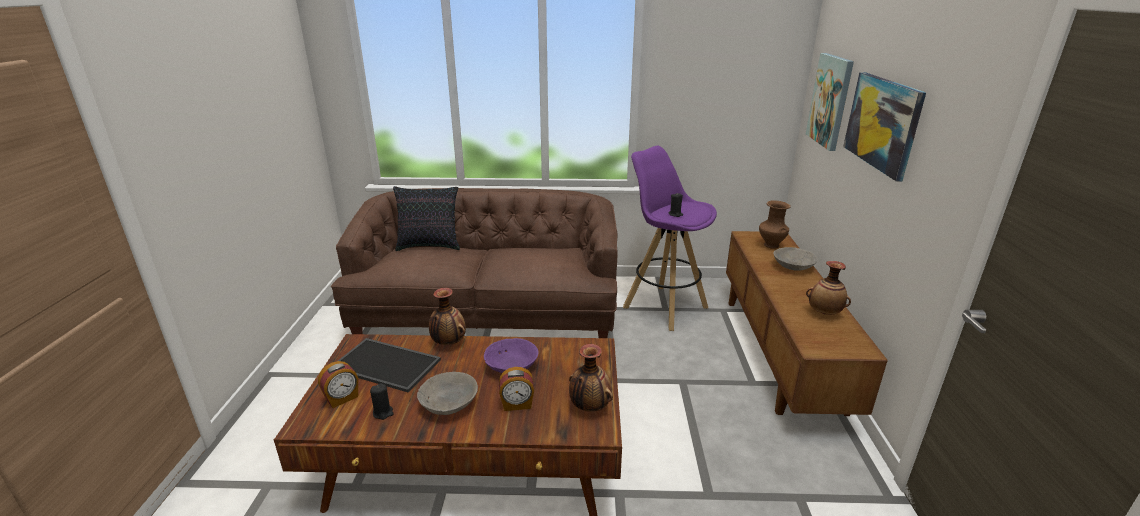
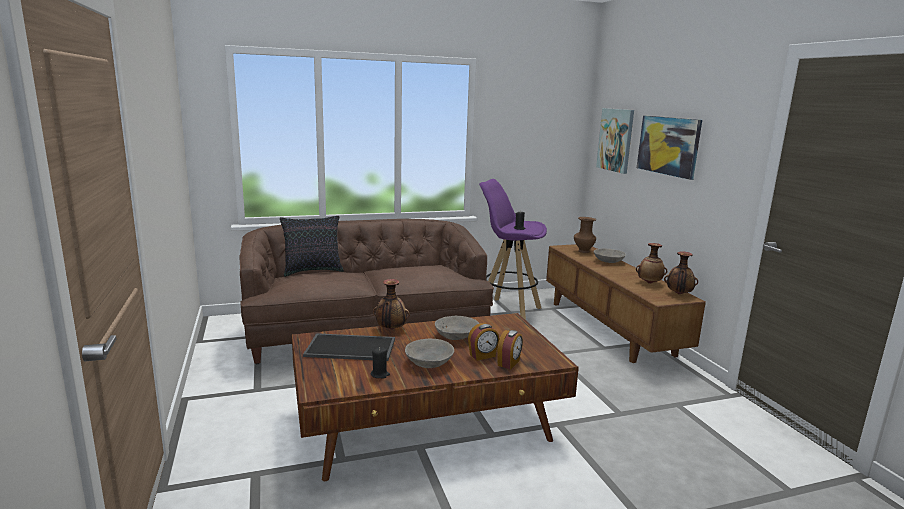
camera: 20 degrees left, 10 degrees down
alarm clock [318,361,358,408] -> alarm clock moved to [497,330,523,369]
purple bowl [484,338,539,373] -> grey bowl [435,316,479,340]
vase [569,344,613,412] -> vase moved to [664,251,698,294]

